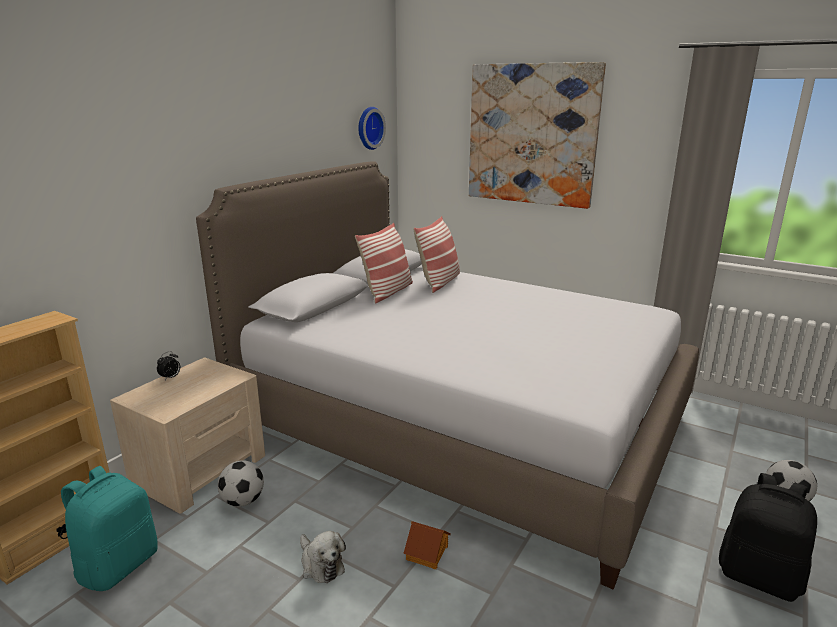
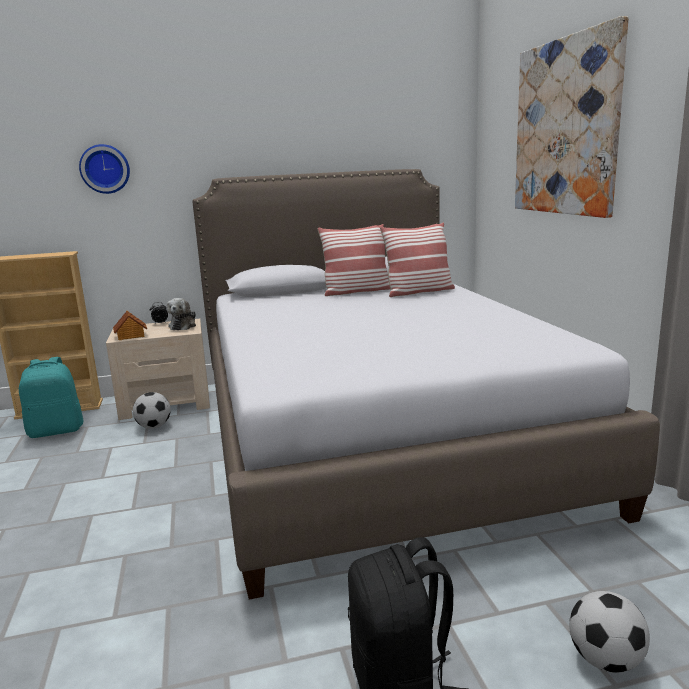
camera: 45 degrees right, 5 degrees down
plush toy [300,531,346,583] -> plush toy moved to [166,298,196,330]
wall clock [358,107,386,150] -> wall clock moved to [79,144,130,194]
toy house [403,521,451,569] -> toy house moved to [113,311,147,340]

